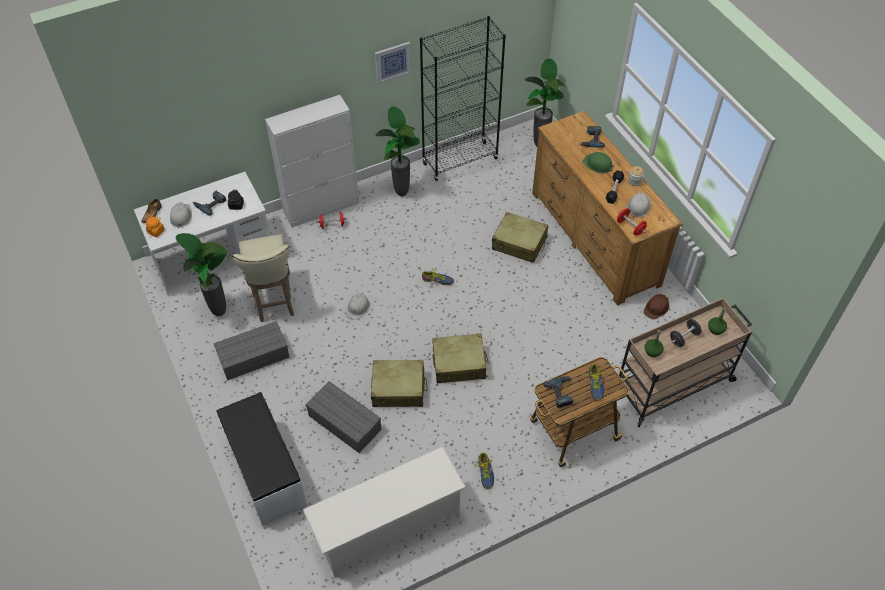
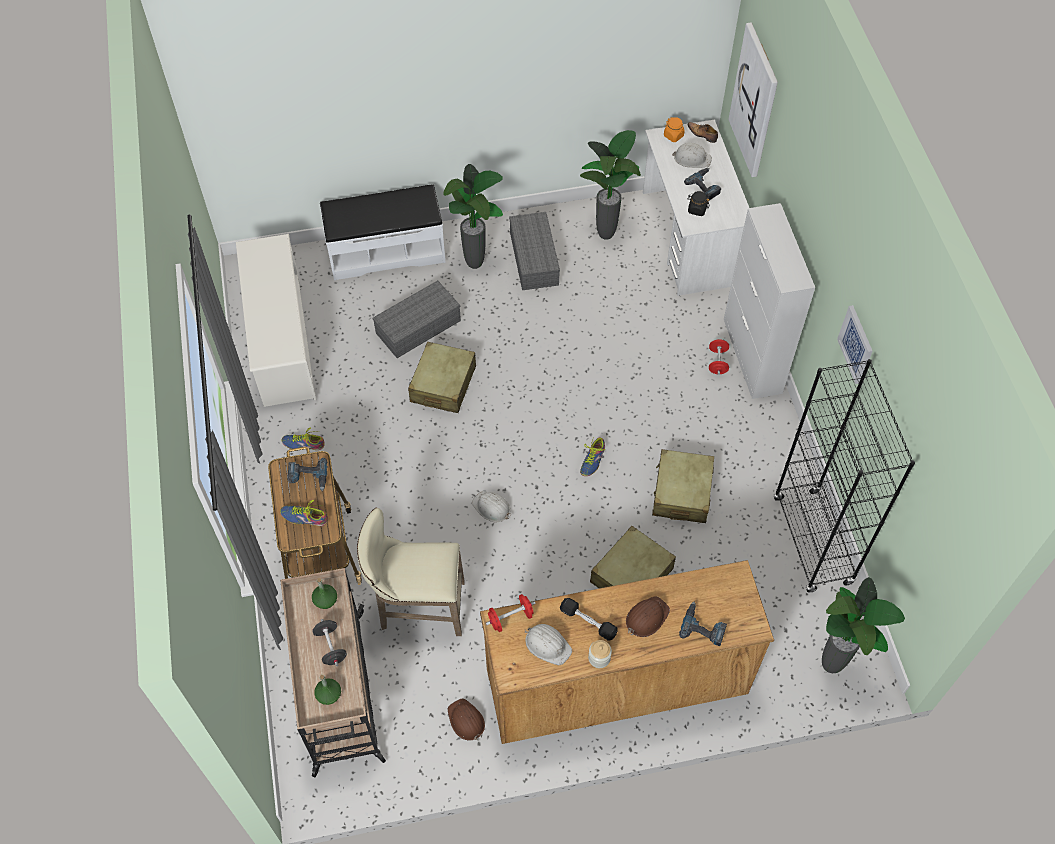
camera: 105 degrees right, 5 degrees up
beige stool [232,234,294,322] -> beige stool moved to [357,507,465,636]
white hard hat [346,293,370,320] -> white hard hat moved to [472,491,511,522]
potted plant [376,106,420,196] -> potted plant moved to [443,164,503,269]
beige suitcase [432,333,489,383] -> beige suitcase moved to [652,449,714,523]
green hard hat [582,152,615,174] -> brown hard hat [626,596,670,637]
none -> picture [728,23,778,177]

